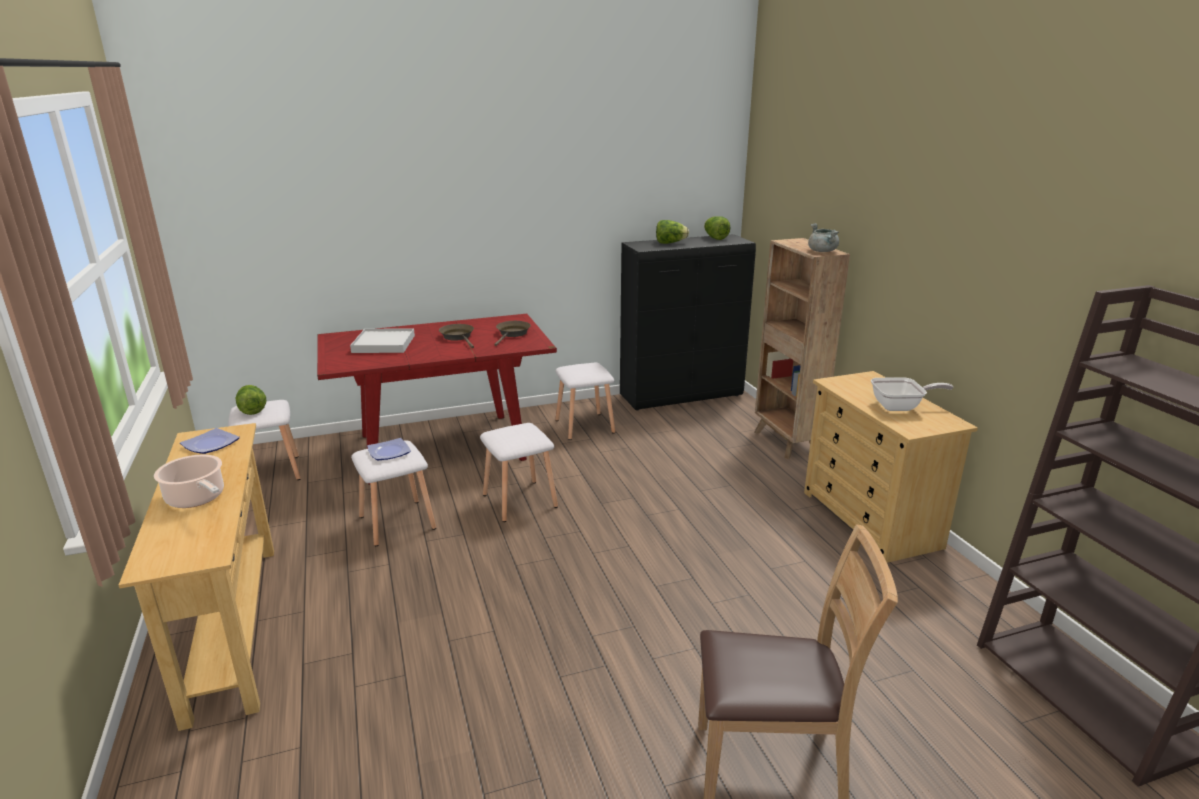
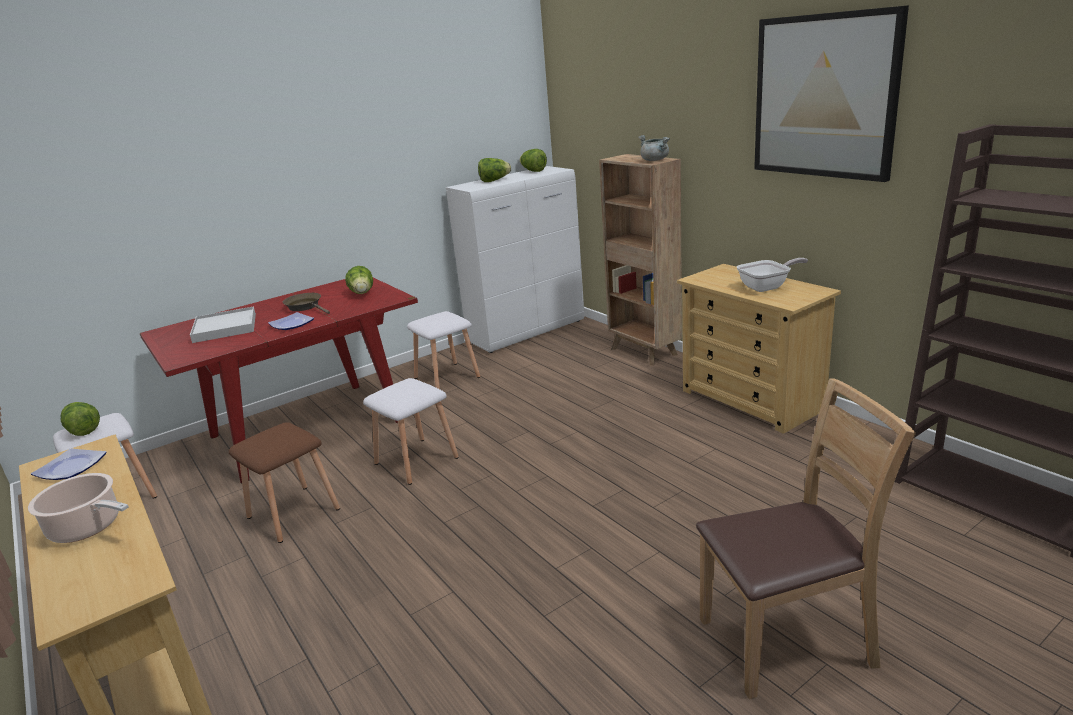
camera: 15 degrees left, 0 degrees up
white stool [351,440,436,546] -> brown stool [229,422,340,543]
plate [367,438,411,460] -> plate moved to [268,312,314,330]
brown frying pan [494,321,531,346] -> lettuce [345,266,373,294]
black cabinet [620,234,756,411] -> white cabinet [446,166,584,353]
none -> picture [754,5,909,182]

